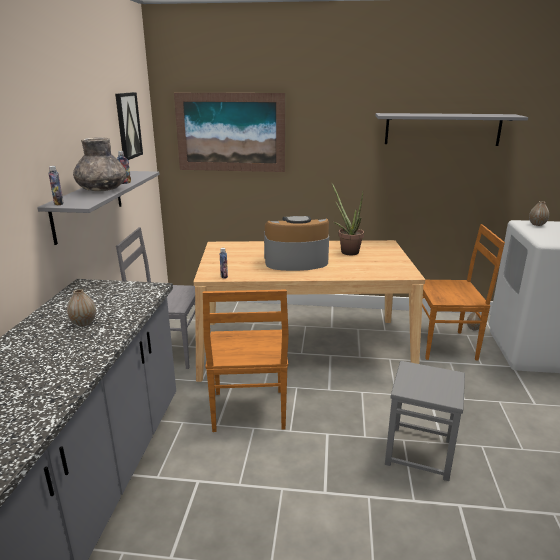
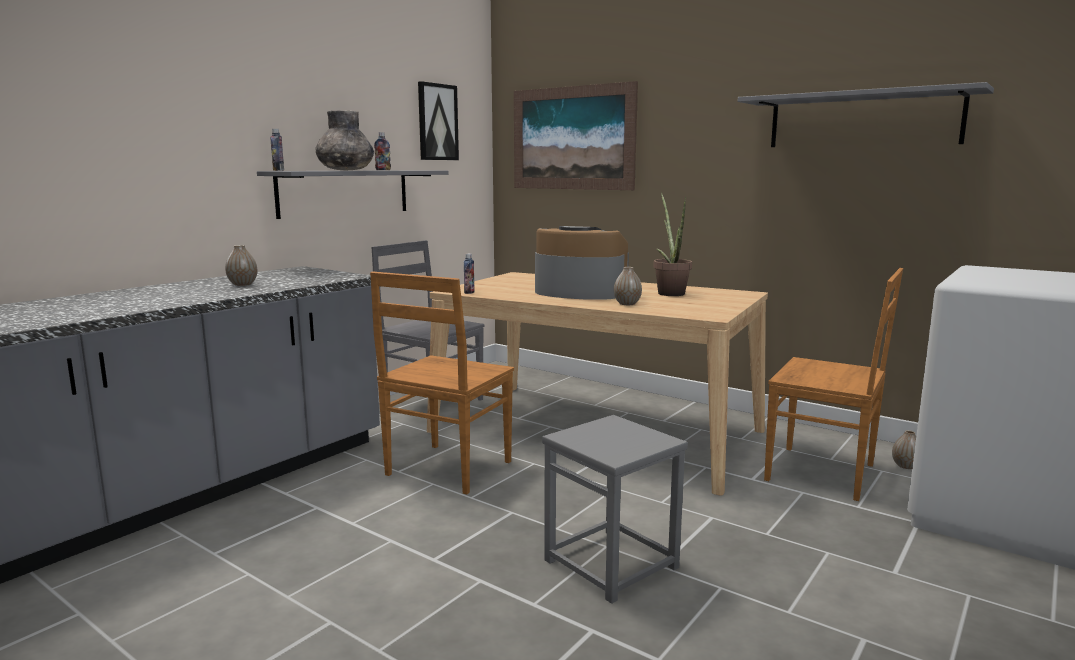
camera: 30 degrees right, 10 degrees down
vase [529,201,549,226] -> vase moved to [614,267,642,305]

